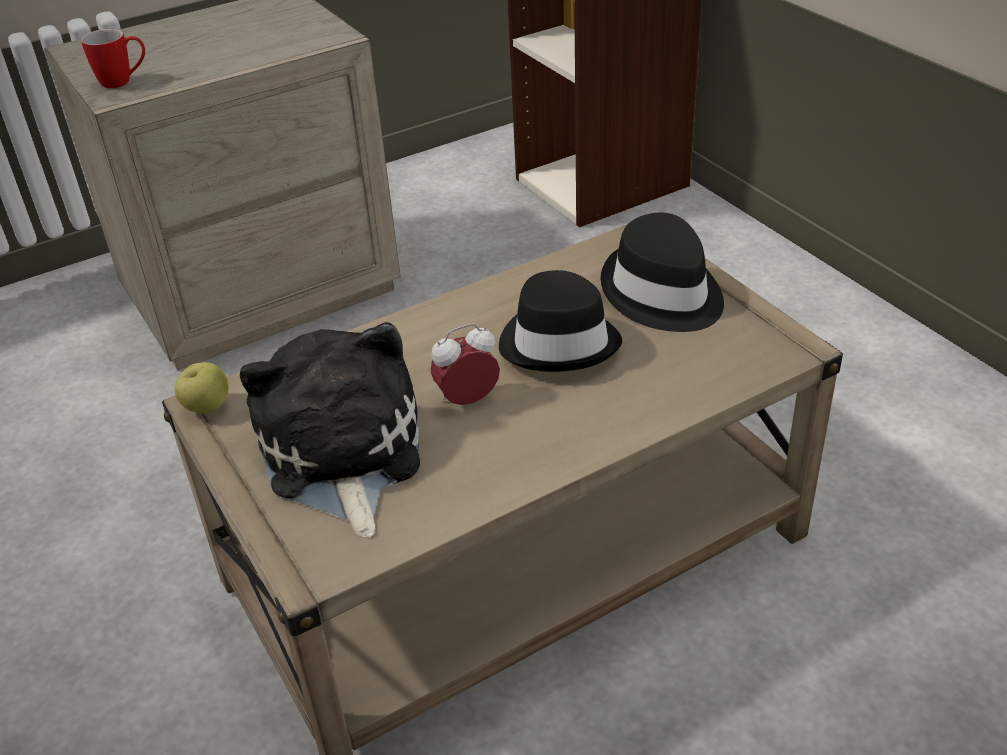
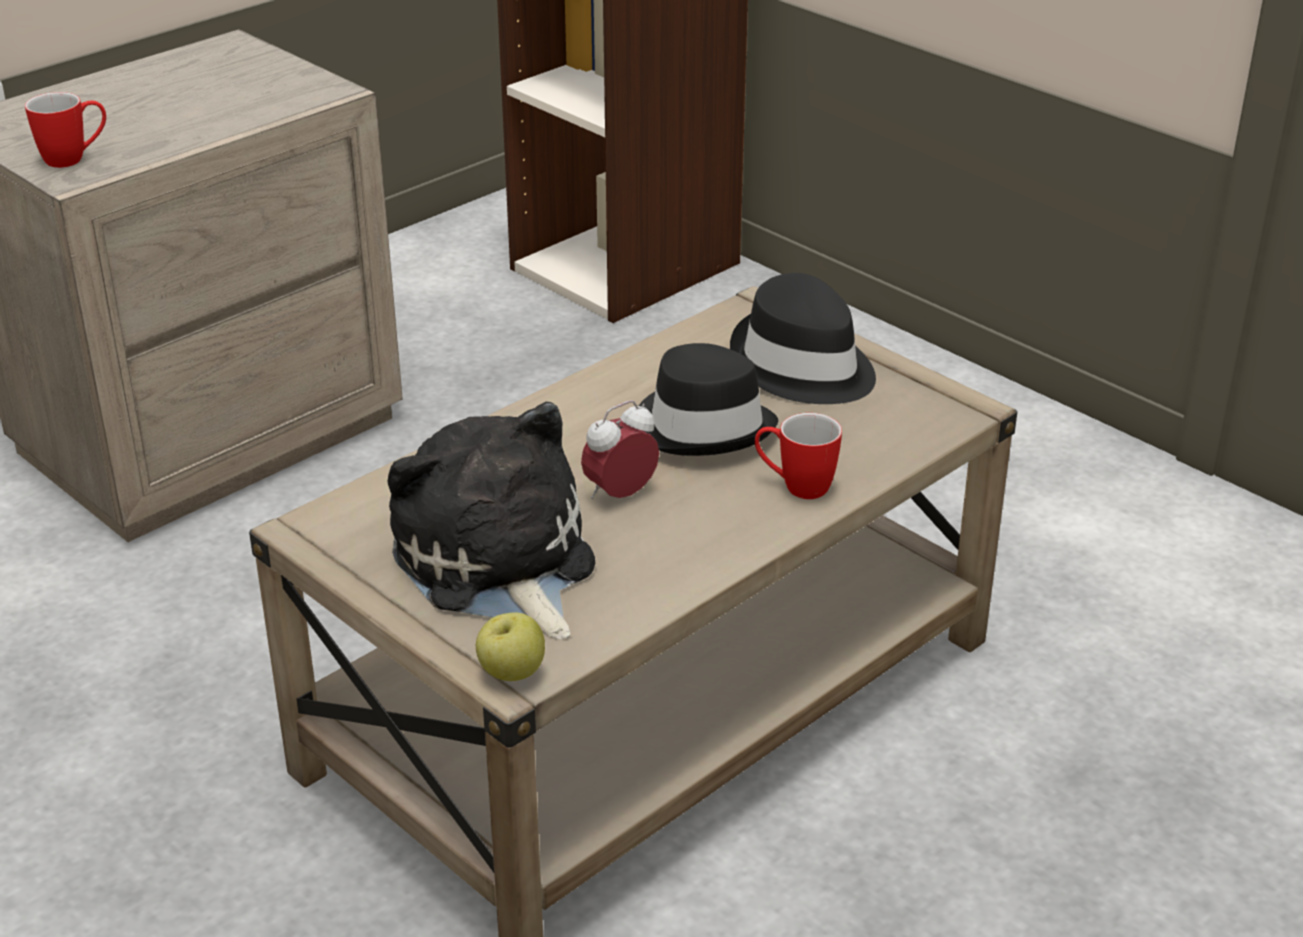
camera: 15 degrees left, 5 degrees down
apple [175,362,228,413] -> apple moved to [476,612,545,681]
none -> mug [755,413,842,499]

